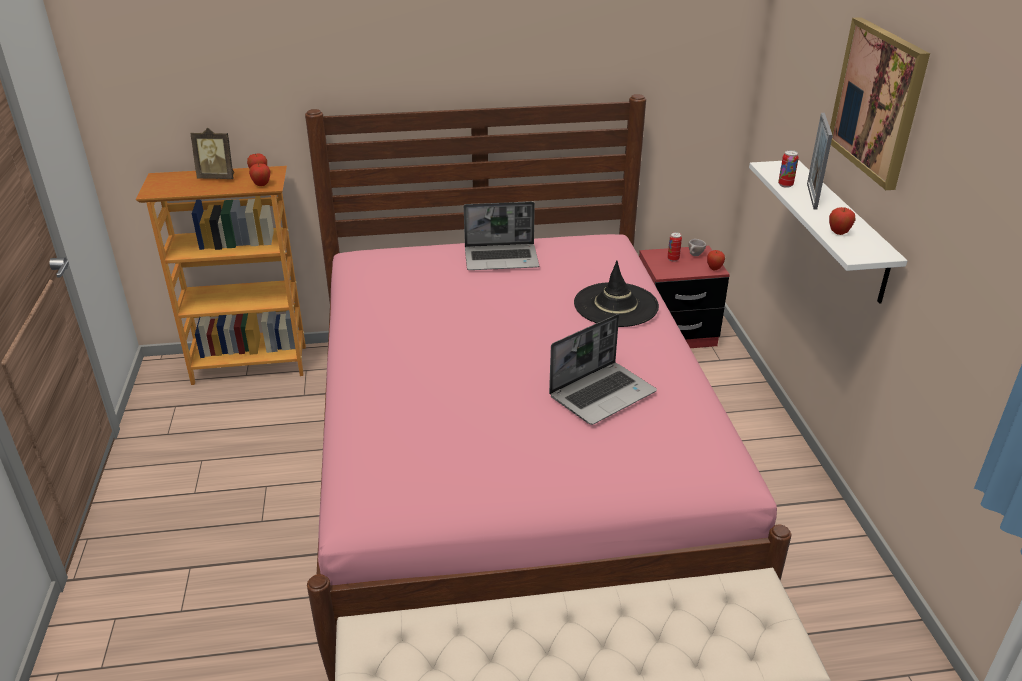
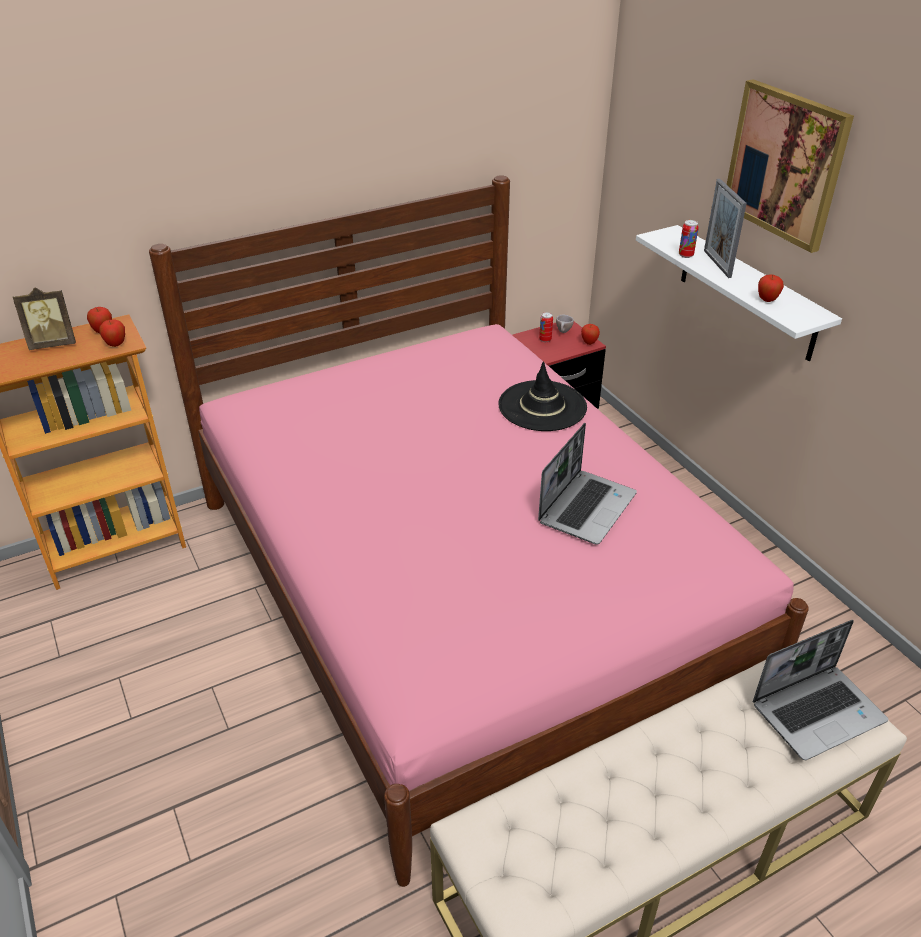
camera: 20 degrees left, 5 degrees up
laptop [464,202,539,270] -> laptop moved to [753,620,888,760]

